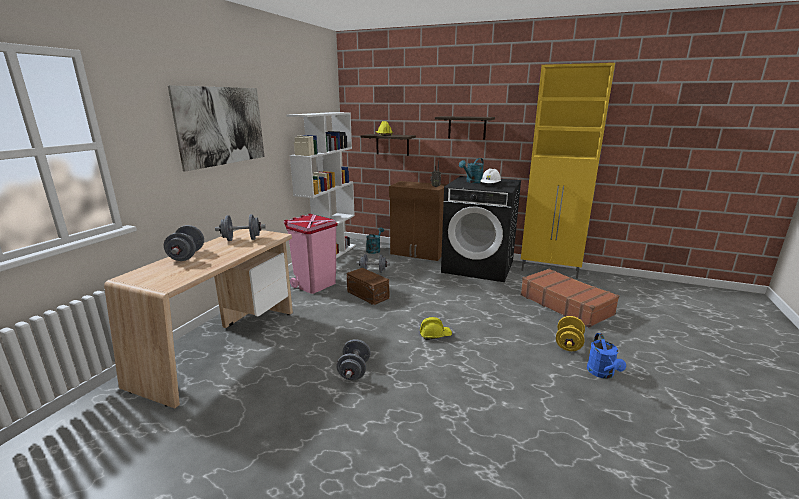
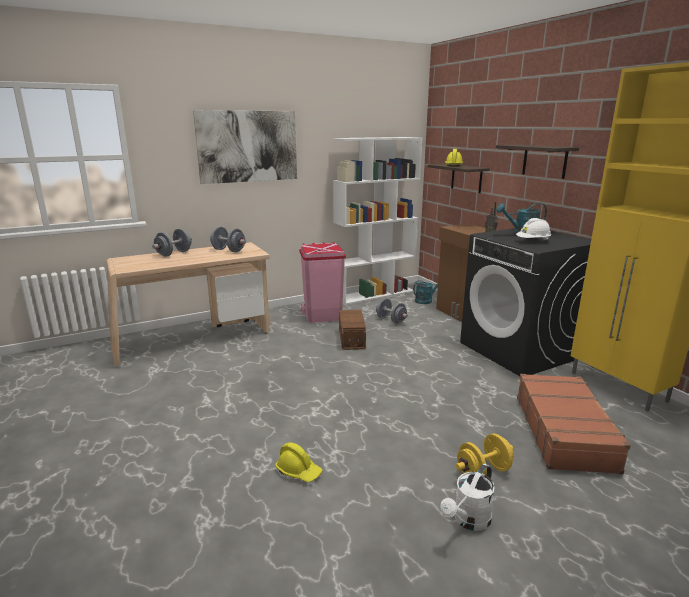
camera: 40 degrees right, 0 degrees up
grey dumbbell [336,339,371,380] -> none
yellow hard hat [420,317,452,340] -> yellow hard hat moved to [275,442,322,482]
blue watering can [587,333,626,379] -> white watering can [440,464,495,531]

